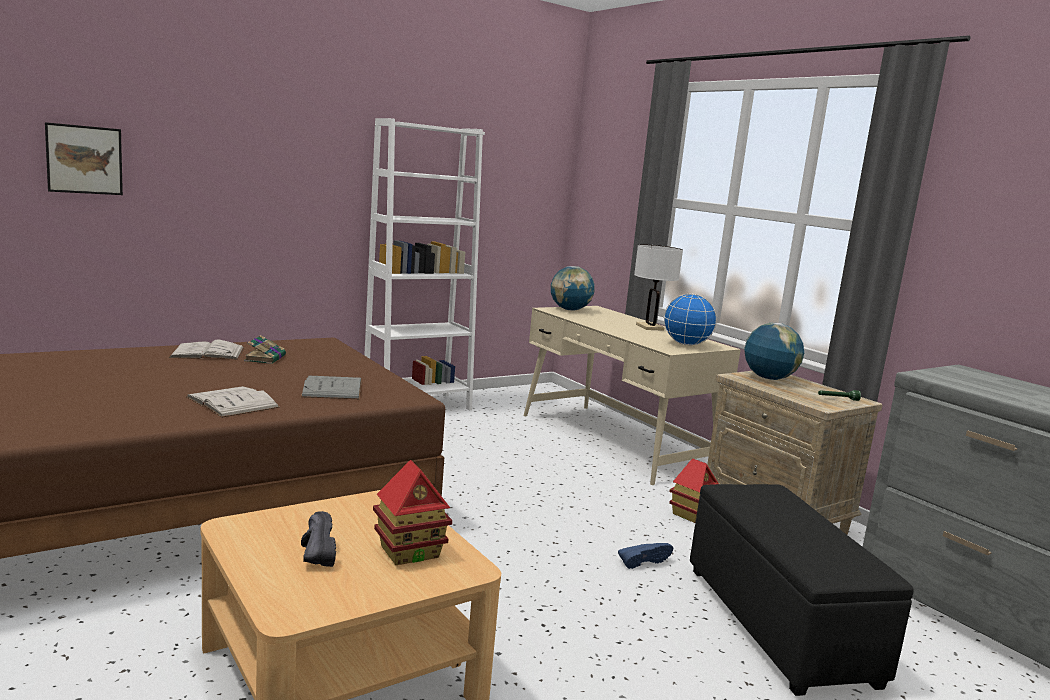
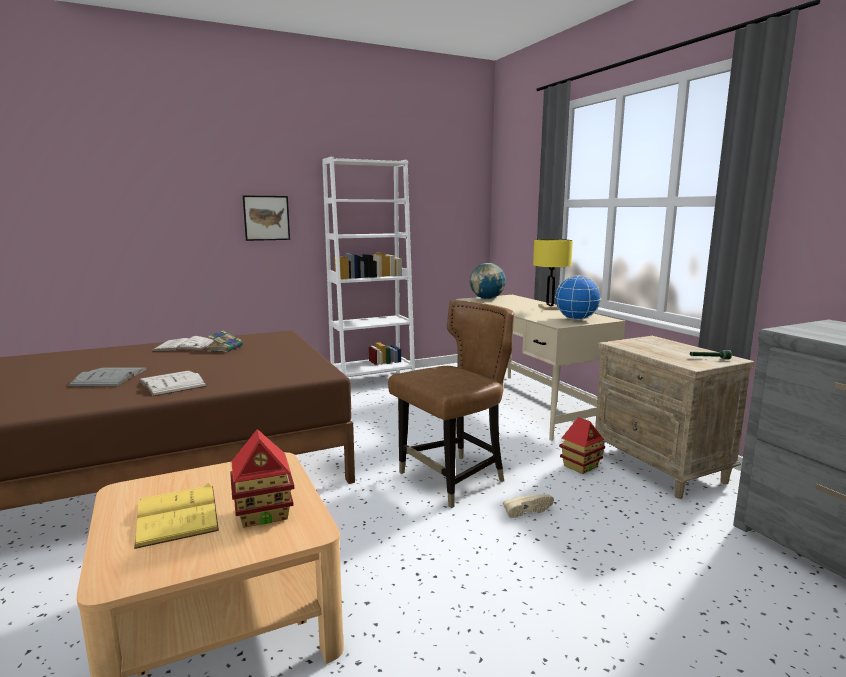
camera: 10 degrees right, 0 degrees up
picture [45,122,123,195] -> picture moved to [243,195,290,241]
grey book [301,376,362,399] -> grey book moved to [67,367,148,387]
black shoe [301,511,336,567] -> yellow book [134,483,219,549]
blue shoe [618,543,673,569] -> beige shoe [503,494,554,518]
white table lamp [634,244,683,331] -> yellow table lamp [533,239,573,310]
black ottoman [690,484,913,696] -> none
globe [744,323,804,380] -> none
none -> brown chair [388,300,514,508]

